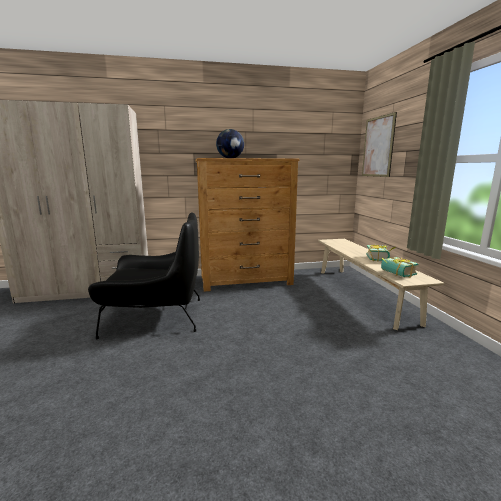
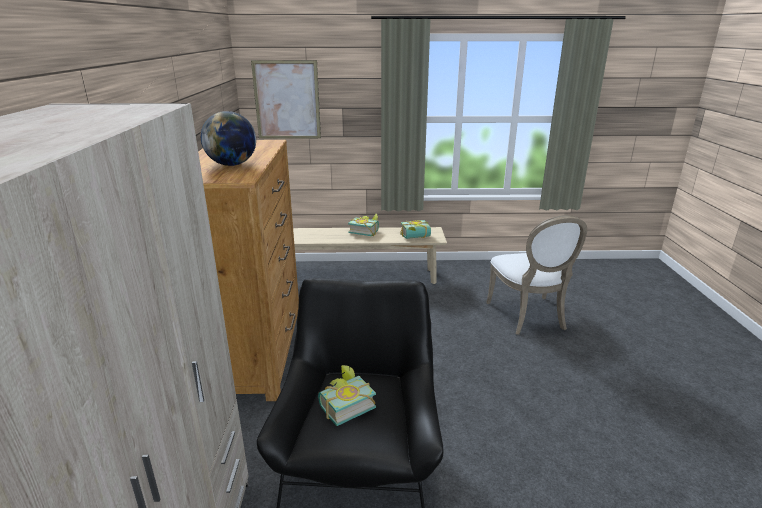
camera: 80 degrees left, 10 degrees up
none -> book [318,365,376,426]
none -> white chair [486,215,587,335]

